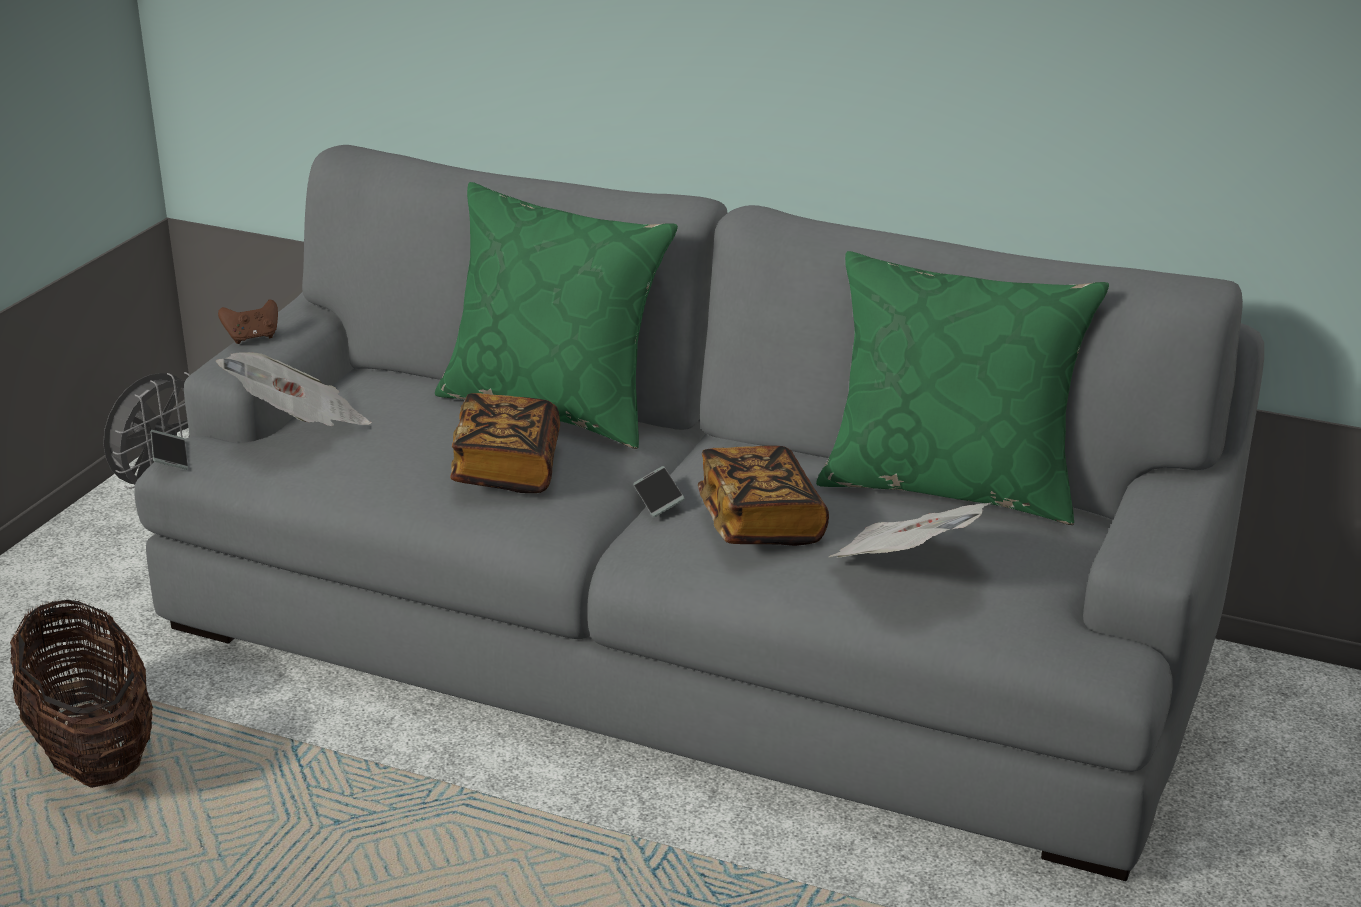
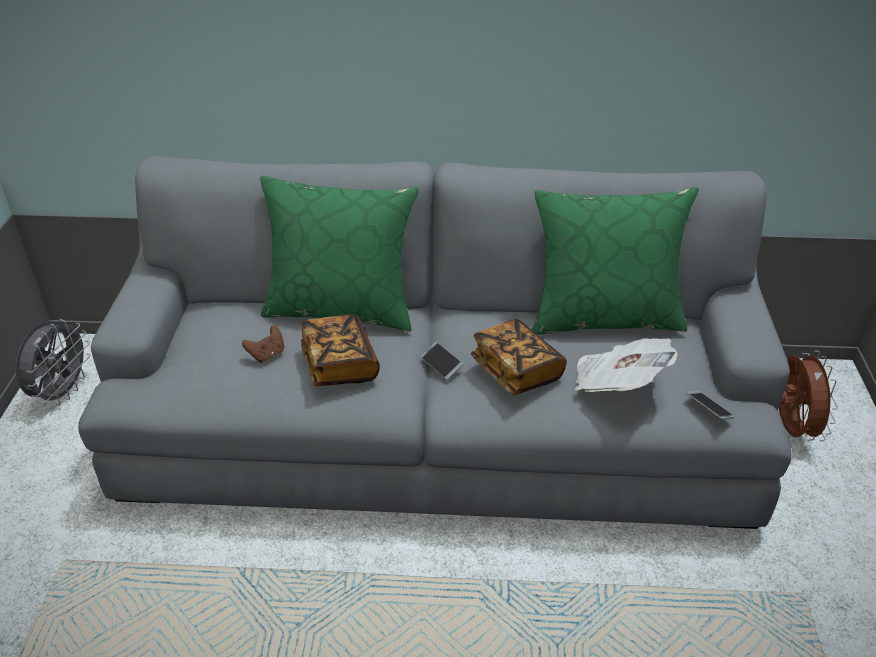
camera: 20 degrees left, 10 degrees up
basket [10,599,153,788] -> none
phone [150,430,188,470] -> phone moved to [686,391,735,420]
newspaper [216,352,372,426] -> none
brown game controller [218,299,278,344] -> brown game controller moved to [242,325,284,363]
none -> brown fan [779,351,838,441]

